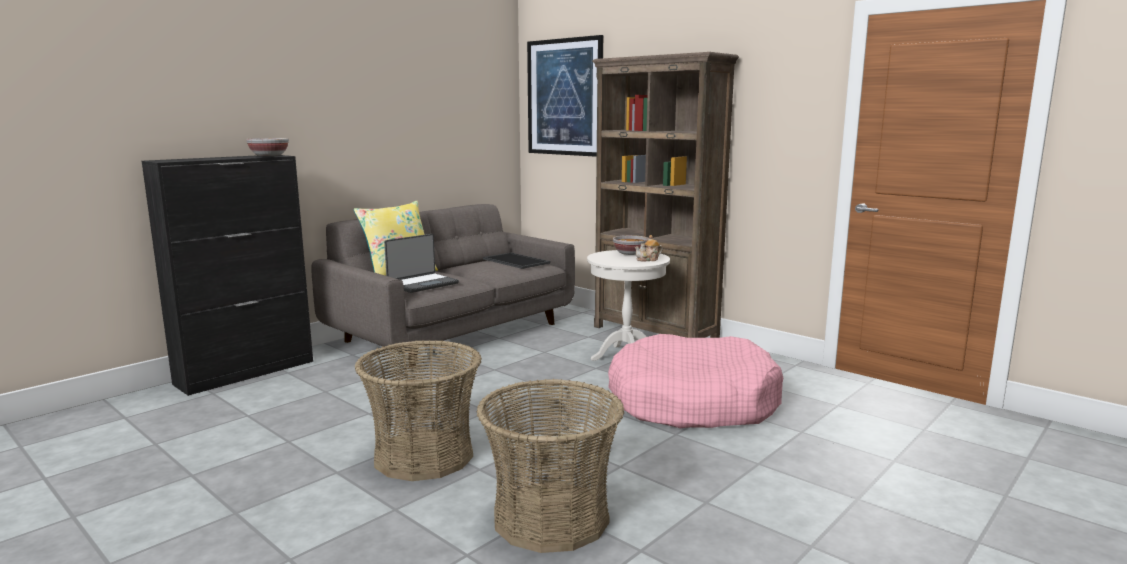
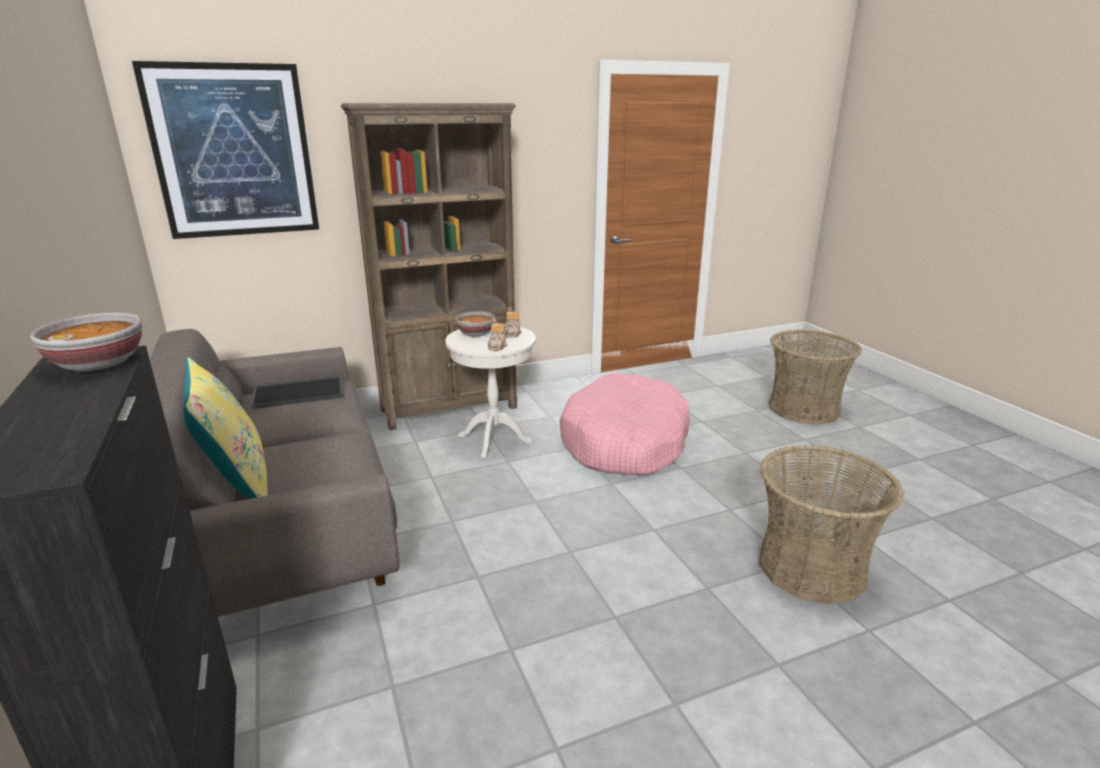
camera: 65 degrees left, 10 degrees up
basket [355,340,482,481] -> basket moved to [769,330,862,425]
laptop [384,234,459,293] -> none
none -> teapot [488,319,507,351]

